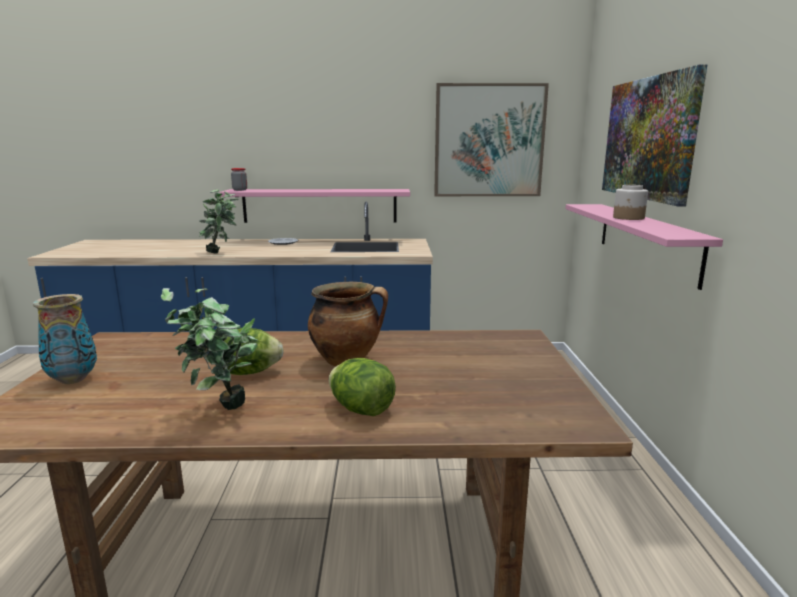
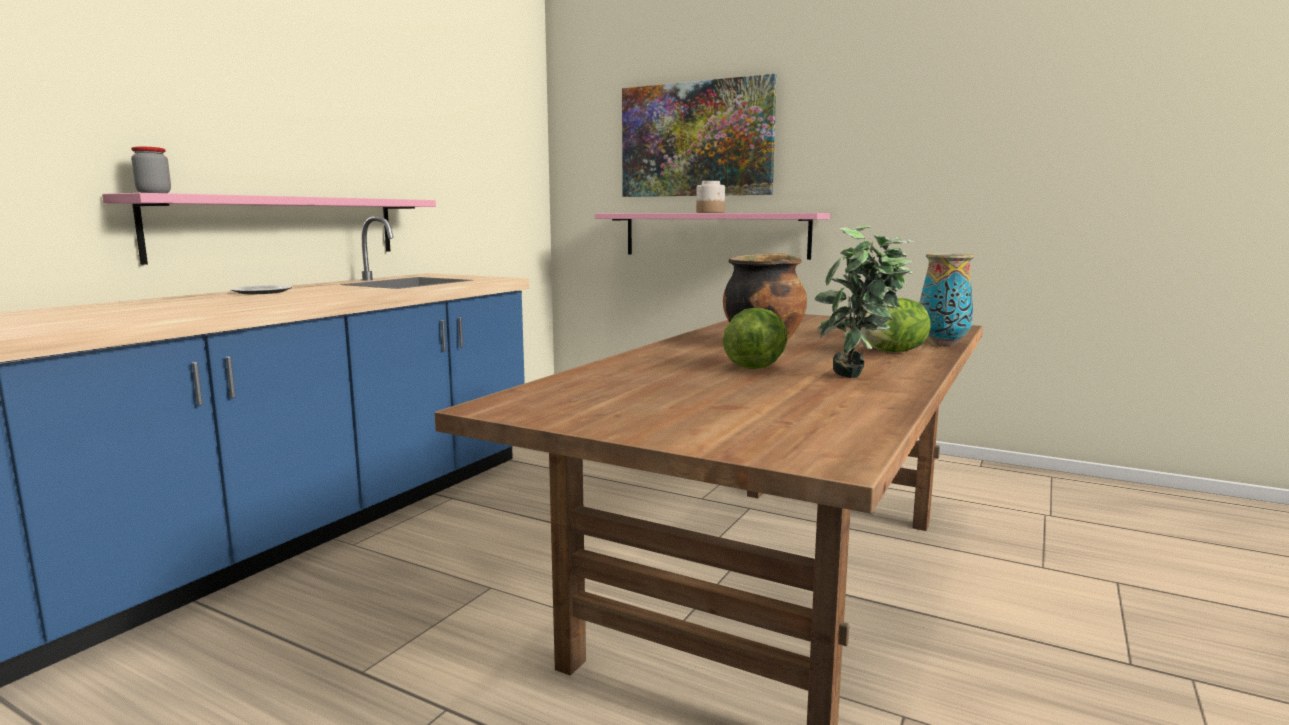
camera: 60 degrees left, 5 degrees down
vase [33,294,97,384] -> vase moved to [919,253,974,347]
potted plant [199,189,238,253] -> none
picture [434,83,549,196] -> none

